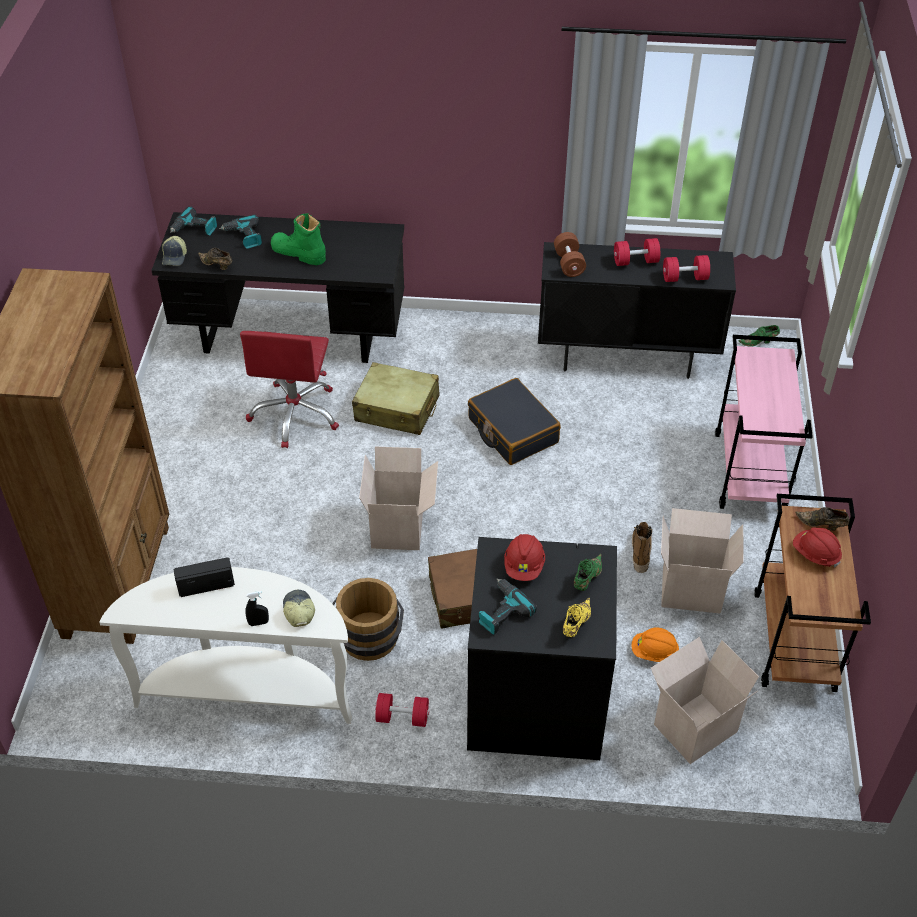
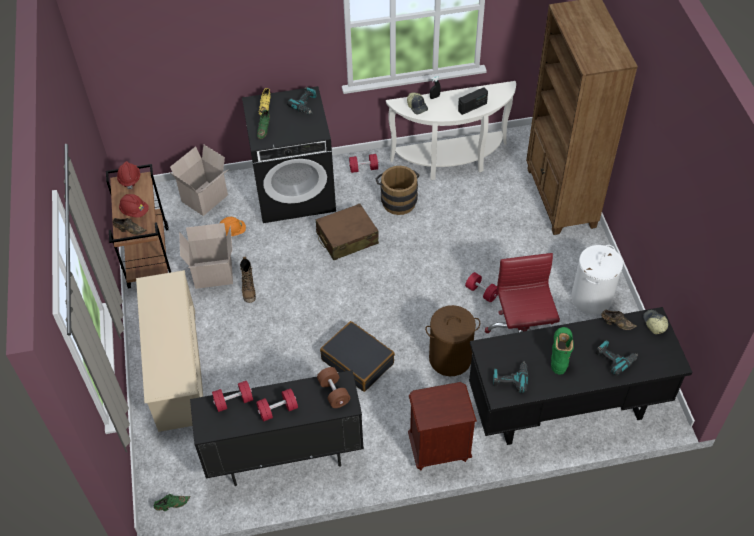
camera: 165 degrees right, 5 degrees up
power drill [170,206,217,235] -> power drill moved to [493,361,528,393]
green boot [271,214,326,265] -> green boot turned 90 degrees counterclockwise [551,327,574,375]
beige suitcase [352,362,439,435] -> brown laundry basket [425,305,480,376]
cardboard box [359,446,438,550] -> none
red hard hat [504,534,545,581] -> red hard hat moved to [117,161,140,189]
pink cart [715,335,813,509] -> beige shoe rack [136,270,203,432]
none -> brown nightstand [408,382,477,470]
none -> red dumbbell [465,272,498,302]
none -> white laundry basket [571,245,623,314]

